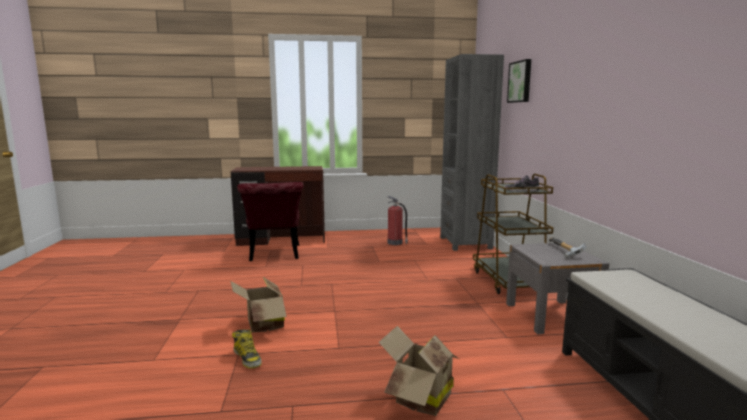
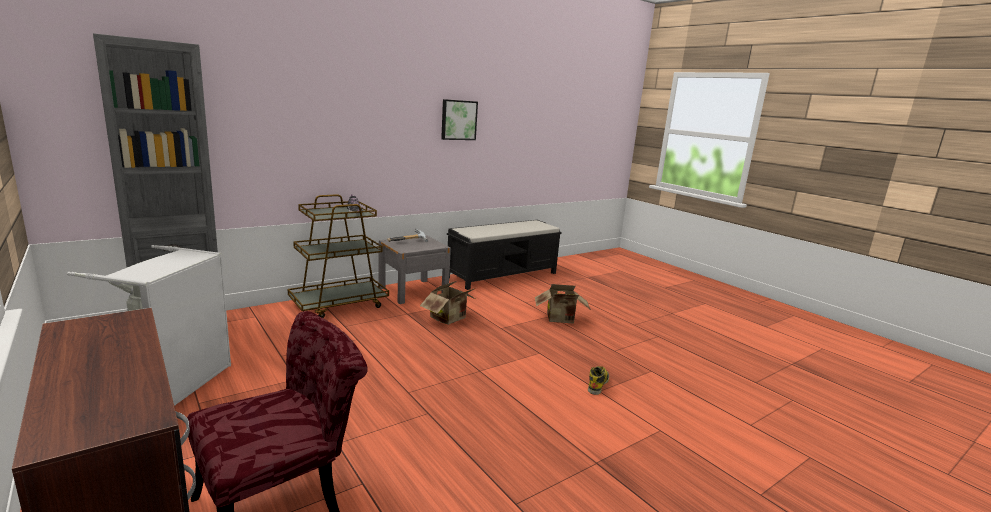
camera: 120 degrees left, 5 degrees up
cardboard box [230,277,287,332] -> cardboard box moved to [420,281,476,325]
fire extinguisher [388,196,408,245] -> grey laundry basket [67,245,231,406]
picture [507,59,531,103] -> picture moved to [441,99,478,140]

